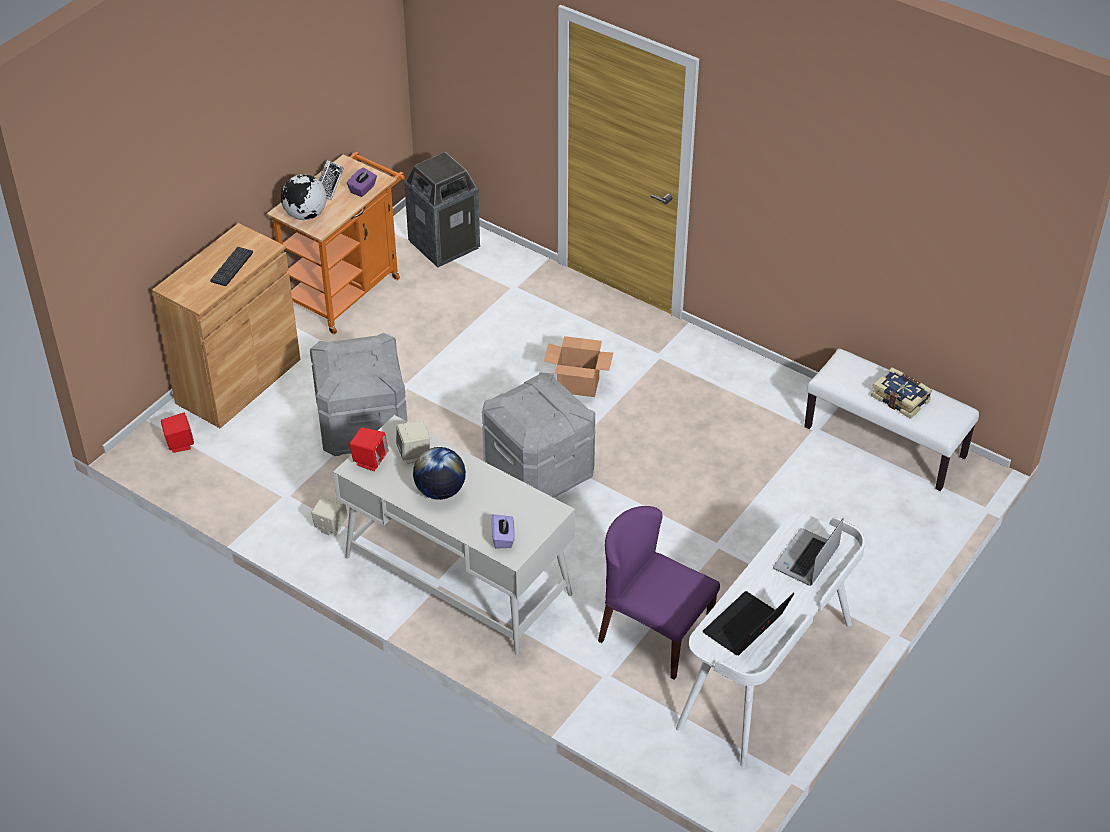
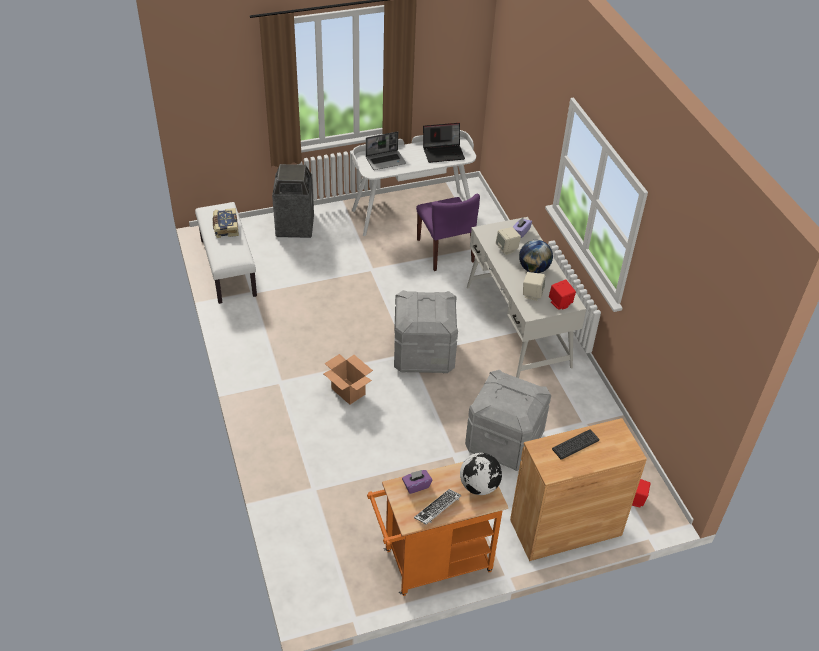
camera: 145 degrees left, 0 degrees up
beige speaker [311,494,348,535] -> beige speaker moved to [495,227,521,255]
trash can [404,152,480,267] -> trash can moved to [272,164,314,238]

